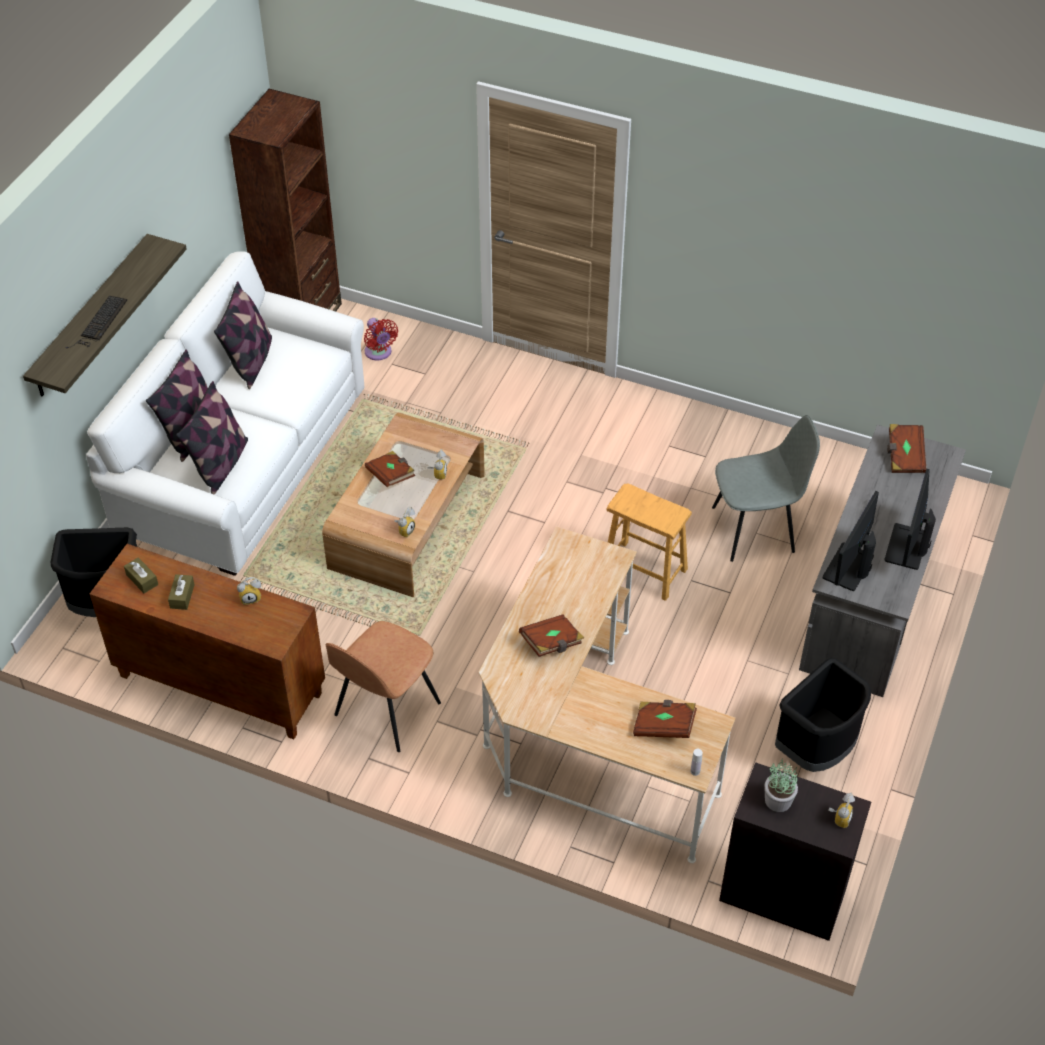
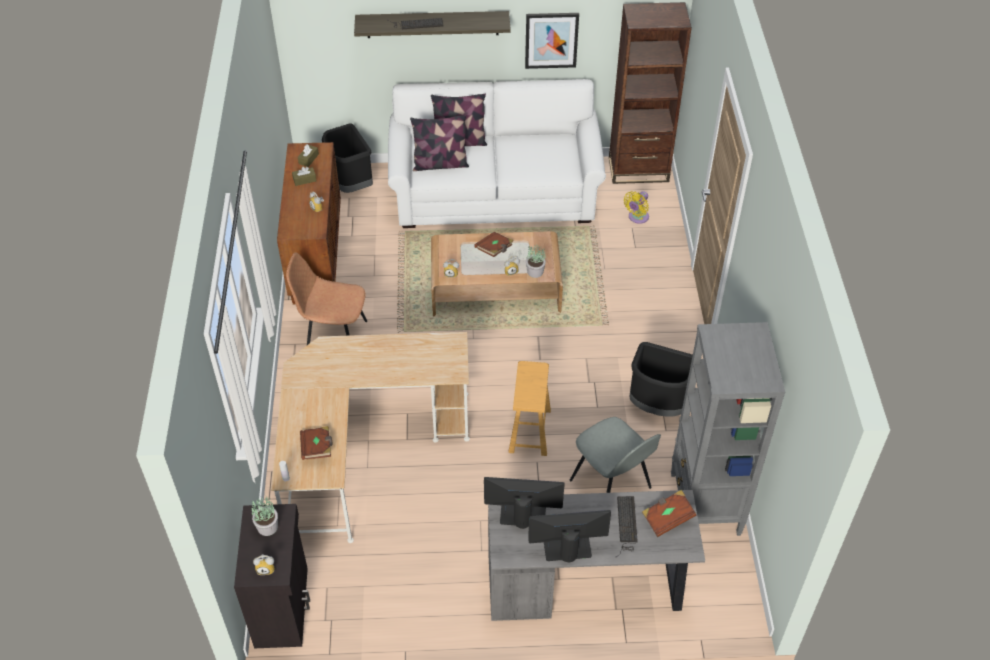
camera: 65 degrees right, 0 degrees up
pillow [214,282,272,389] -> none
red fan [364,318,398,360] -> yellow fan [624,191,649,224]
brown book [519,614,584,657] -> none
black trash can [775,658,871,772] -> black trash can moved to [630,342,693,416]
none -> picture [525,13,579,69]
none -> potted plant [526,244,546,278]
none -> keyboard [616,496,638,557]
none -> grey bookcase [671,322,785,536]

